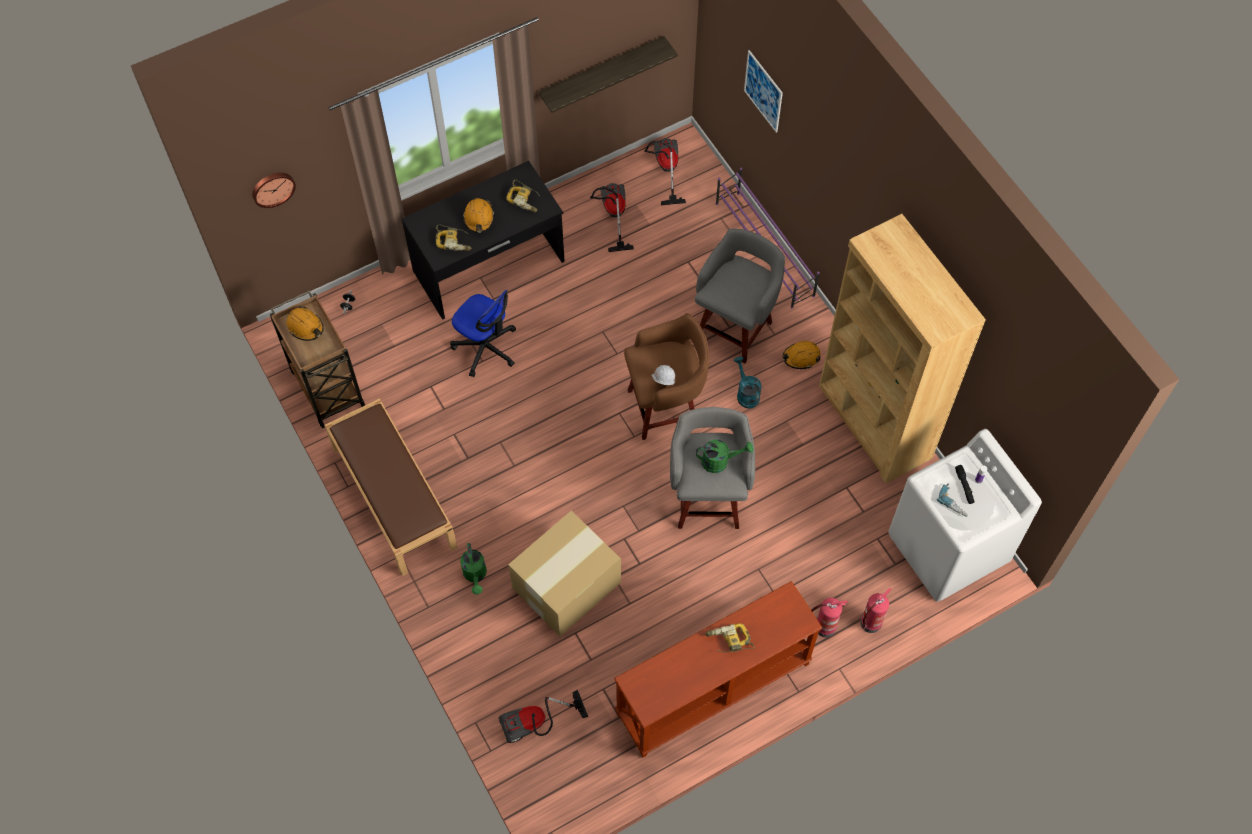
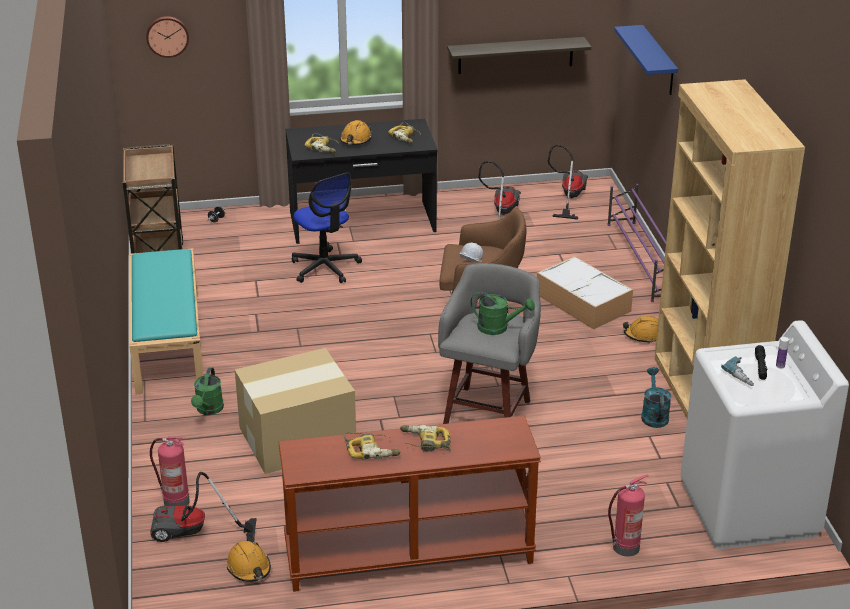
camera: 20 degrees right, 30 degrees down
orange hard hat [287,306,324,341] -> orange hard hat moved to [227,541,271,582]
brown bench [325,398,458,576] -> turquoise bench [129,248,204,394]
grey stool [695,229,785,363] -> storage box [537,256,633,329]
turquoise watering can [734,356,761,408] -> turquoise watering can moved to [641,367,672,428]
picture [744,50,783,133] -> blue shelf [614,25,678,95]
fire extinguisher [811,598,848,638] -> fire extinguisher moved to [150,436,190,506]
none -> power drill [344,432,401,460]

